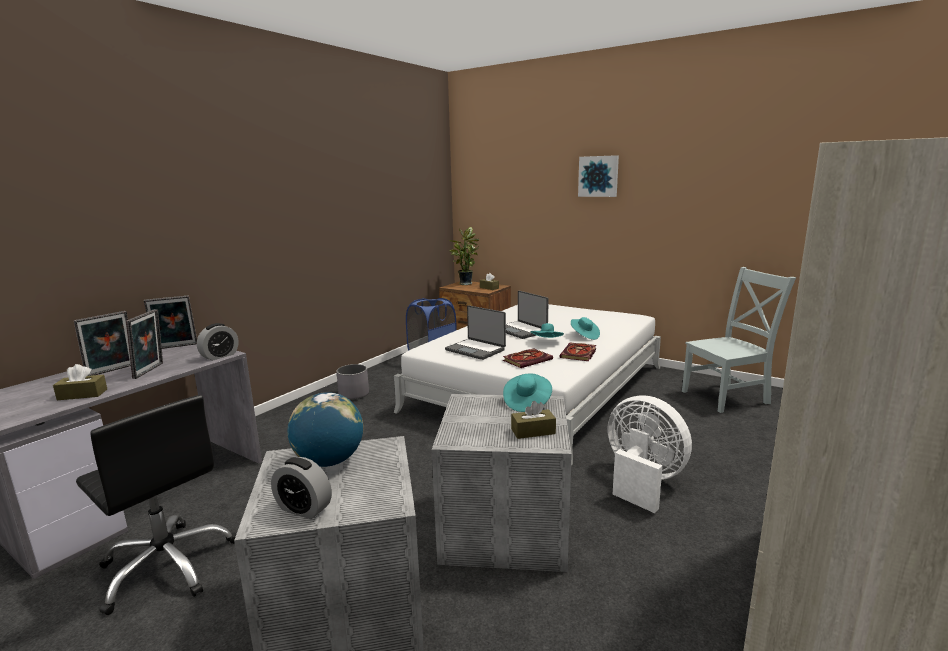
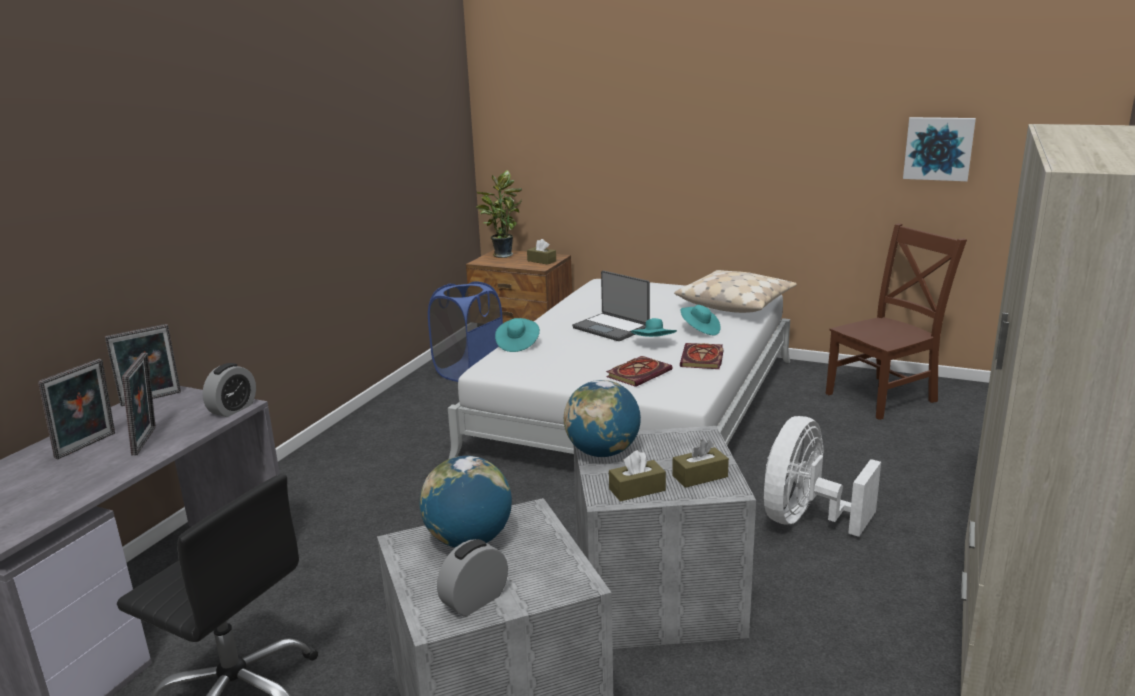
camera: 10 degrees left, 5 degrees up
brown tissue box [53,364,107,400] -> brown tissue box moved to [609,450,666,501]
alarm clock [271,457,332,519] -> alarm clock turned 120 degrees clockwise [437,539,508,617]
grey planter [336,364,369,400] -> none
laptop [445,305,506,360] -> none
turquoise hat [503,373,552,412] -> turquoise hat moved to [495,318,540,352]
picture [578,155,619,197] -> picture moved to [903,117,976,181]
white fan [607,396,692,513] -> white fan turned 90 degrees counterclockwise [764,416,881,537]
grey chair [682,267,796,413] -> brown chair [826,223,967,420]
none -> globe [564,380,641,457]
none -> beige pillow [674,270,797,313]

